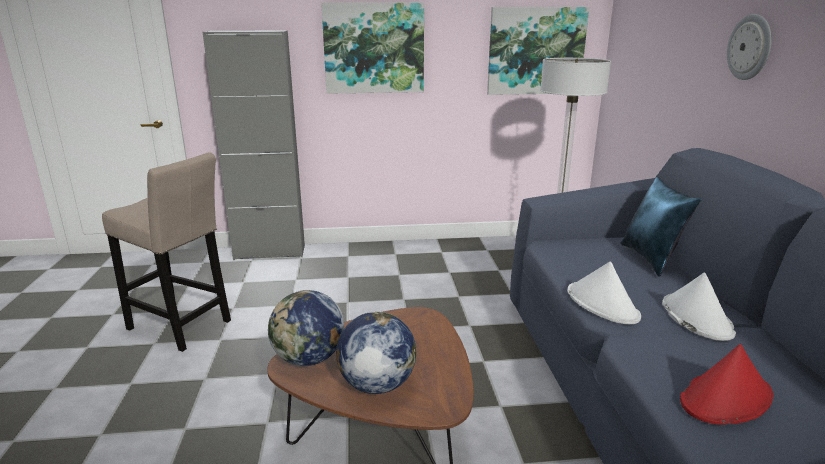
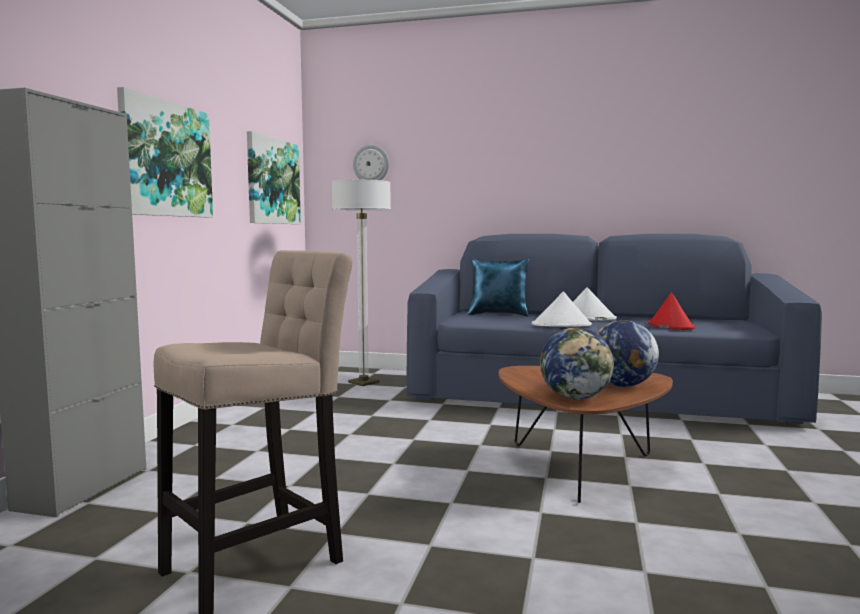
camera: 70 degrees left, 15 degrees down
wall clock [727,14,772,80] -> wall clock moved to [353,145,389,180]

